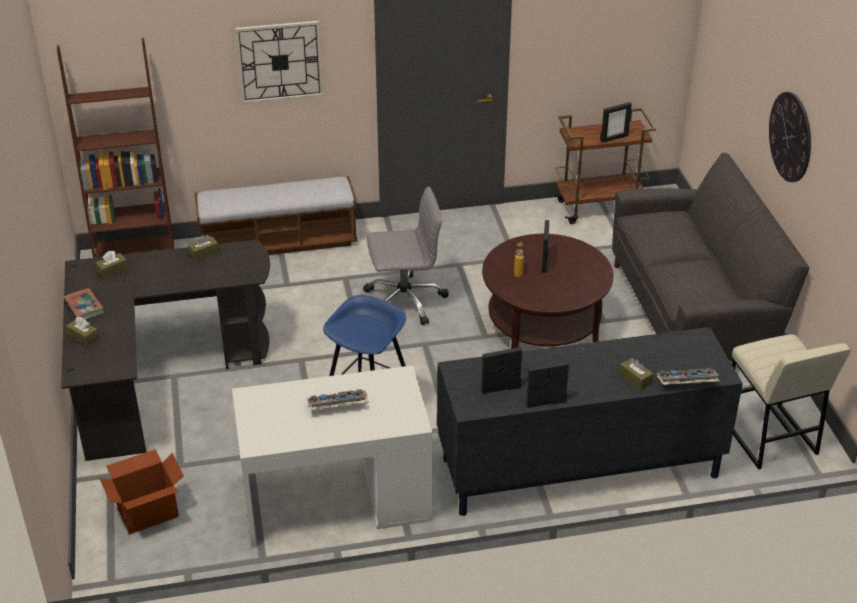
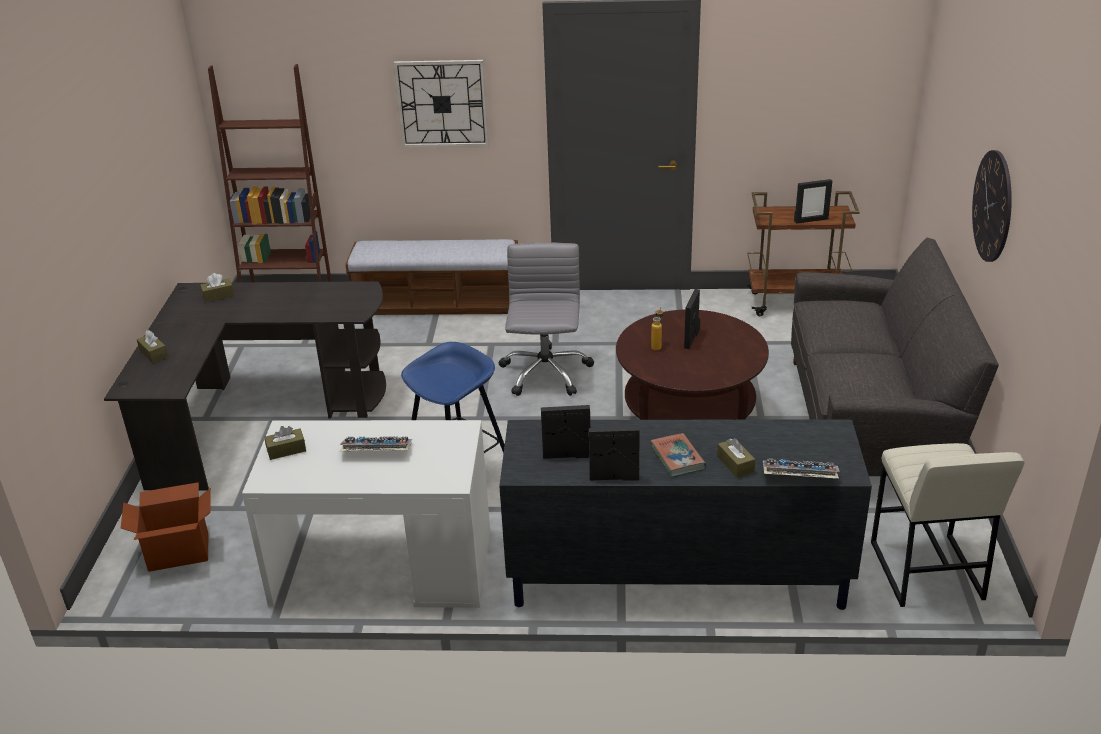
camera: 15 degrees right, 5 degrees down
book [64,288,105,320] -> book moved to [651,433,706,477]
brown tissue box [188,235,219,261] -> brown tissue box moved to [264,426,306,460]
grey office chair [363,187,449,325] -> grey office chair turned 90 degrees counterclockwise [498,242,594,396]

